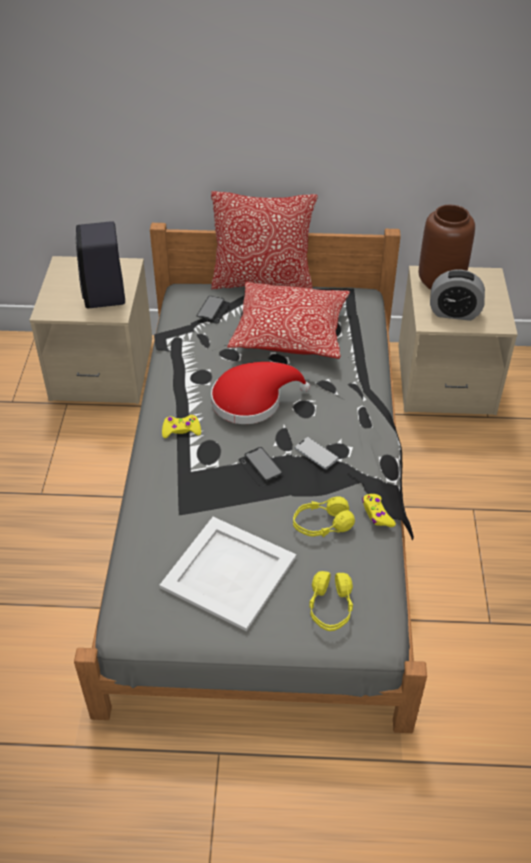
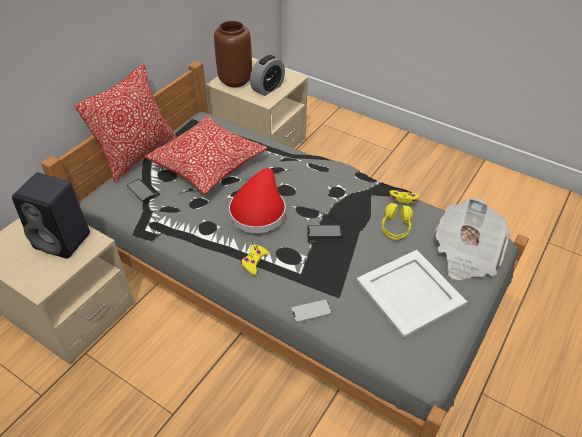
camera: 60 degrees left, 0 degrees up
phone [295,437,339,469] -> phone moved to [291,299,332,323]
yellow headphones [309,571,353,631] -> newspaper [435,198,511,280]

